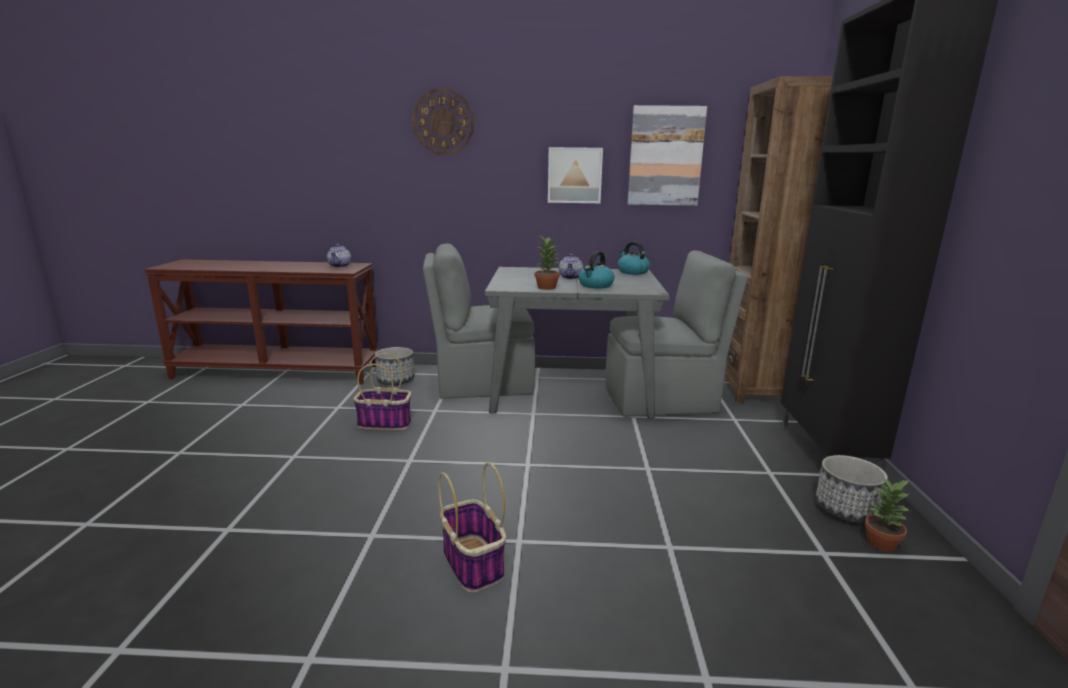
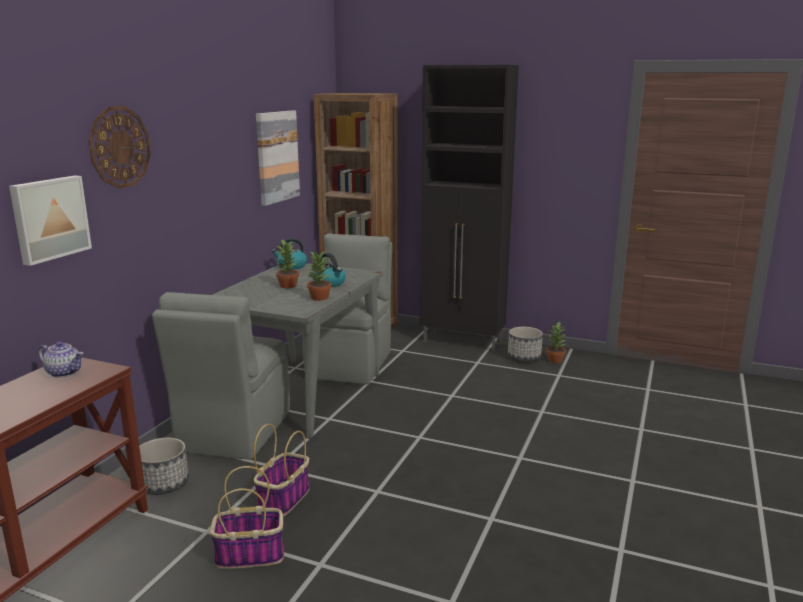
camera: 70 degrees left, 0 degrees up
basket [438,462,506,592] -> basket moved to [210,466,284,569]
picture [548,147,603,203] -> picture moved to [9,175,92,266]
teapot [559,254,583,279] -> potted plant [276,240,299,288]

